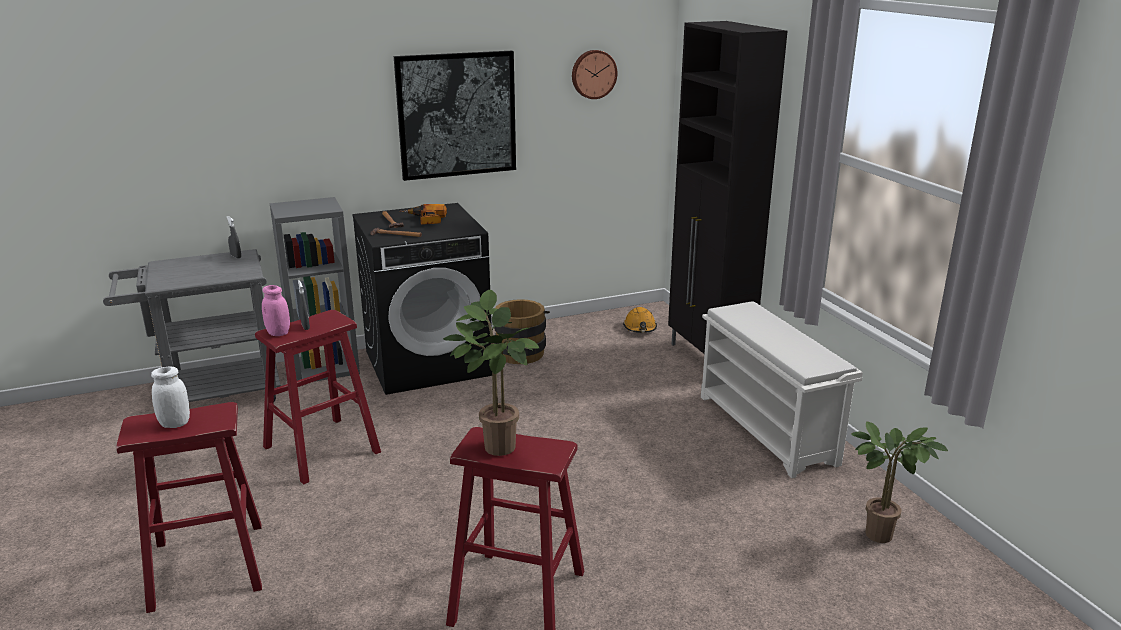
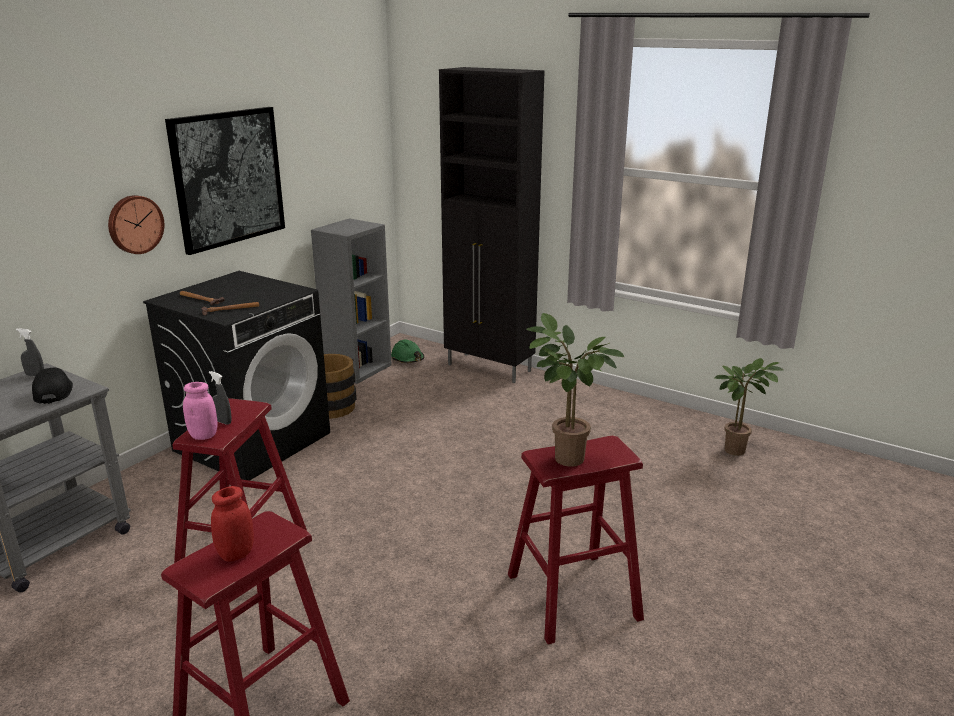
camera: 35 degrees left, 0 degrees up
white jar [151,367,190,428] -> red jar [211,486,254,562]
grey bookcase [270,197,360,382] -> grey bookcase moved to [311,218,392,384]
power drill [400,204,447,225] -> none
wall clock [572,50,617,99] -> wall clock moved to [108,195,164,254]
orange hard hat [623,307,657,333] -> green hard hat [391,340,425,363]
white shoe rack [701,302,863,478] -> none
none -> black cap [32,368,73,404]

